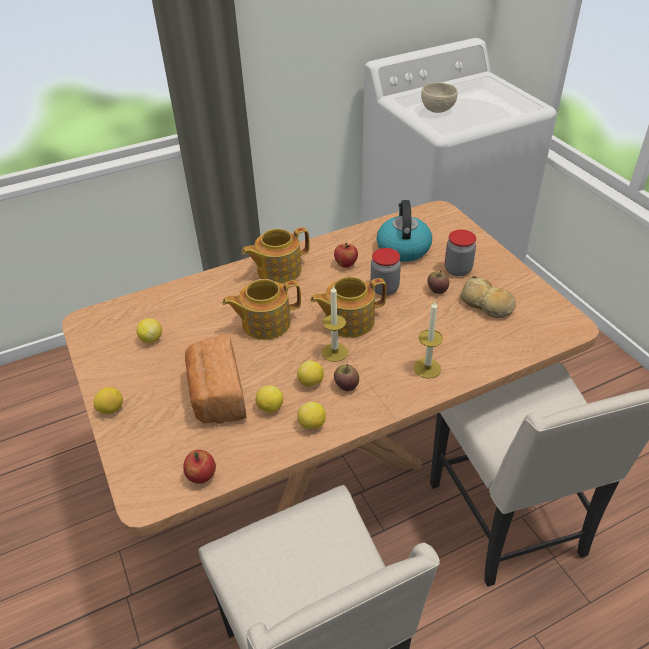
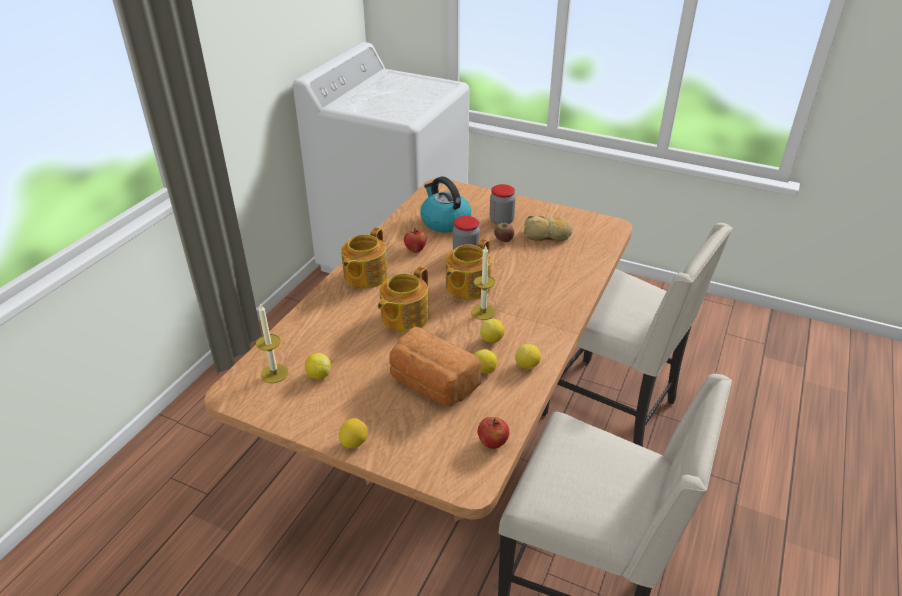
camera: 40 degrees left, 5 degrees down
apple [334,364,359,391] -> none
candle [414,301,443,379] -> candle moved to [256,303,289,383]
beige bowl [421,82,458,113] -> none

